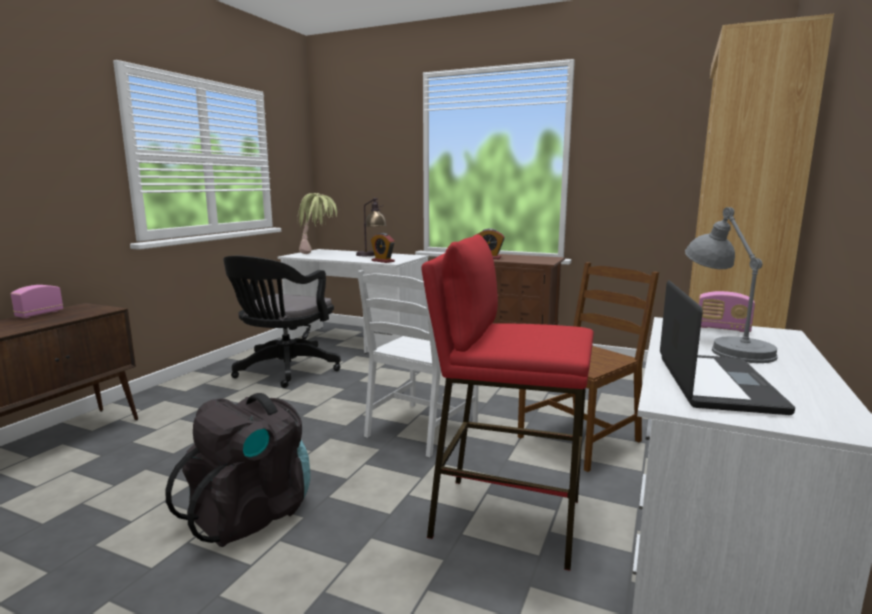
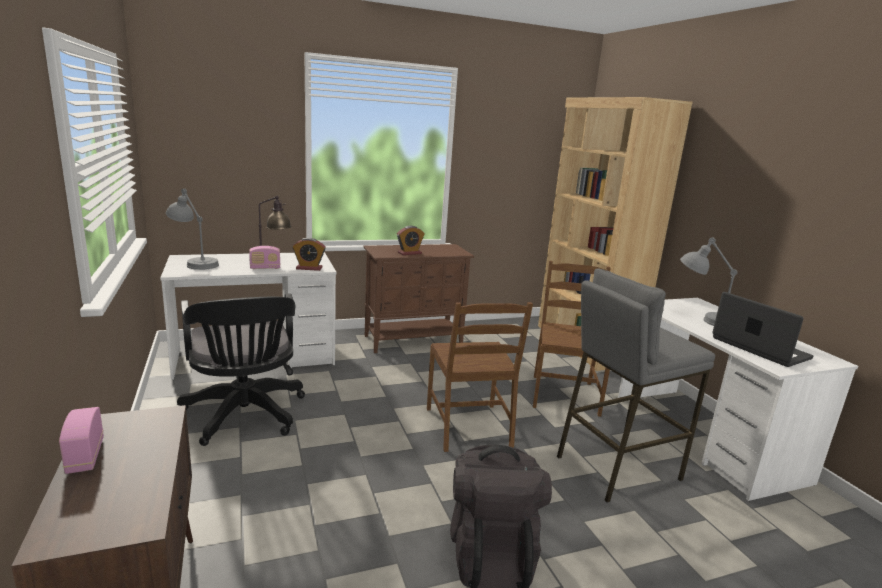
camera: 45 degrees left, 5 degrees up
potted plant [297,193,340,254] -> grey table lamp [166,189,219,270]
white chair [357,270,479,457] -> brown chair [427,302,533,452]
red stool [421,234,594,571] -> grey stool [557,268,715,503]
radio [699,291,755,332] -> radio moved to [249,246,281,269]

